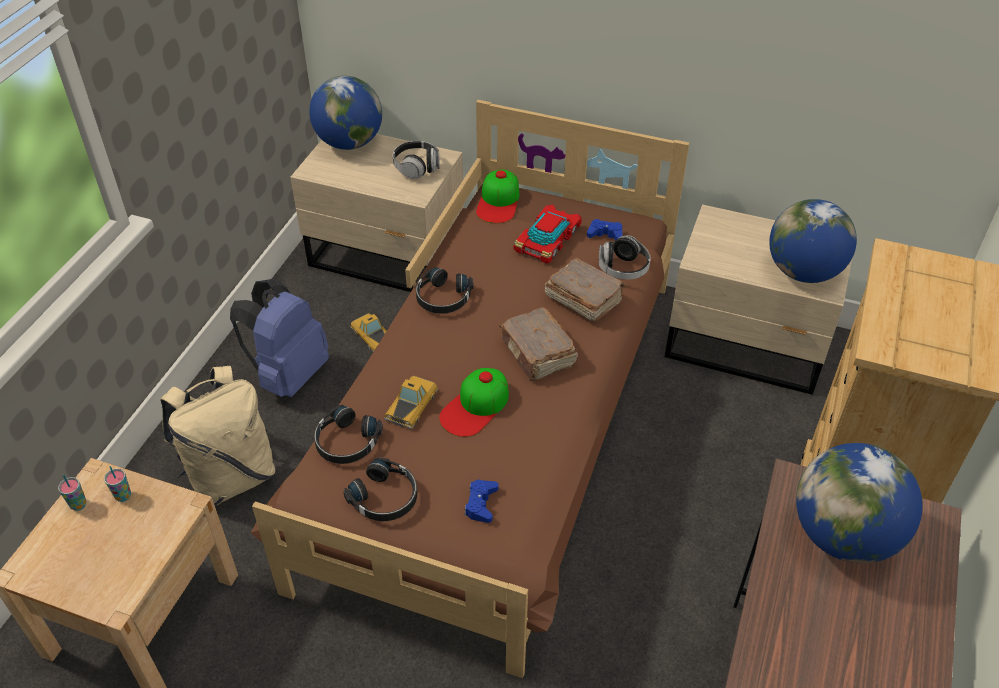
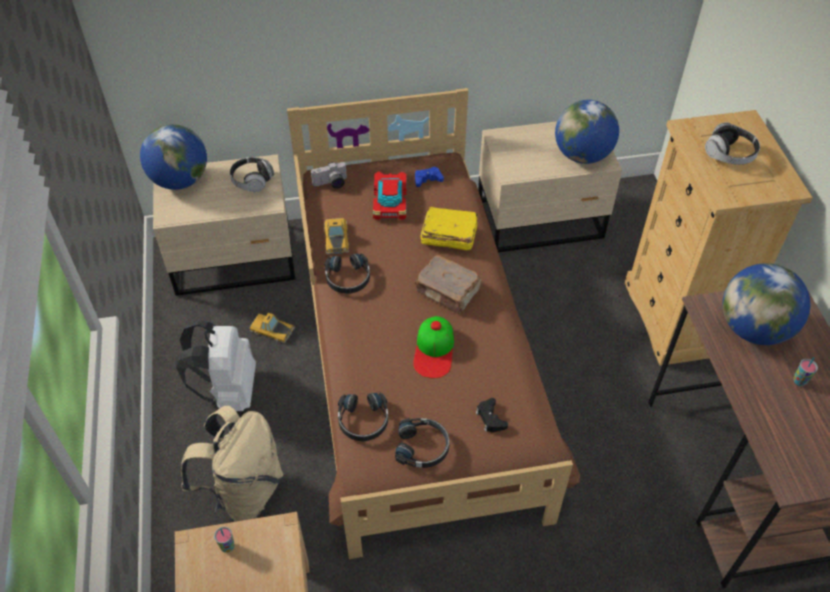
camera: 30 degrees left, 5 degrees up
cup [58,475,87,511] -> cup moved to [793,357,818,386]
blue backpack [230,279,329,397] -> white backpack [175,320,256,411]
toy car [384,376,438,429] -> toy car moved to [324,218,350,254]
blue game controller [464,480,498,523] -> black game controller [476,398,508,432]
cap [476,170,519,223] -> camera [311,162,347,189]
brown book [545,258,626,322] -> yellow book [420,207,478,250]
headphones [599,235,651,280] -> headphones moved to [705,122,760,165]

